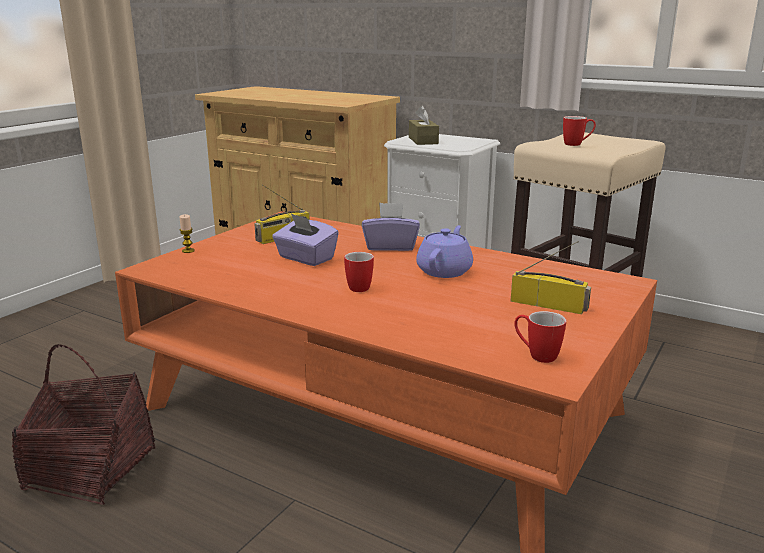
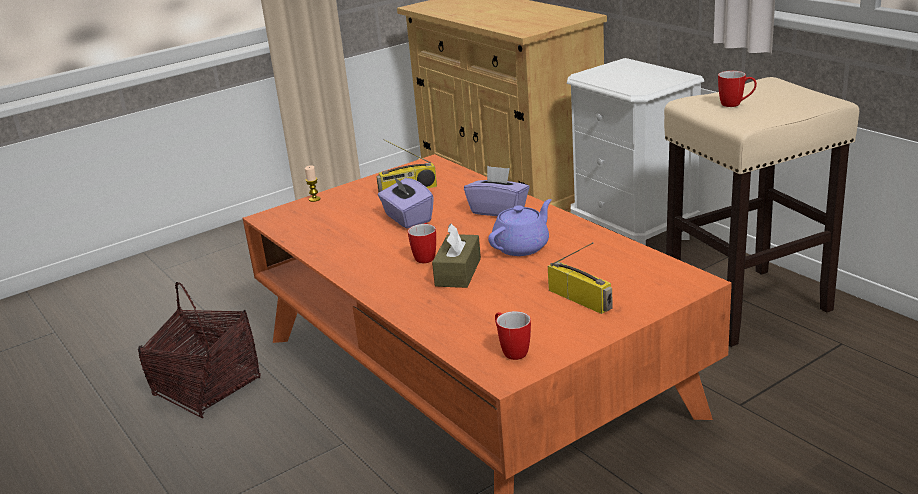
camera: 25 degrees right, 5 degrees up
brown tissue box [409,105,439,145] -> brown tissue box moved to [432,224,481,288]

